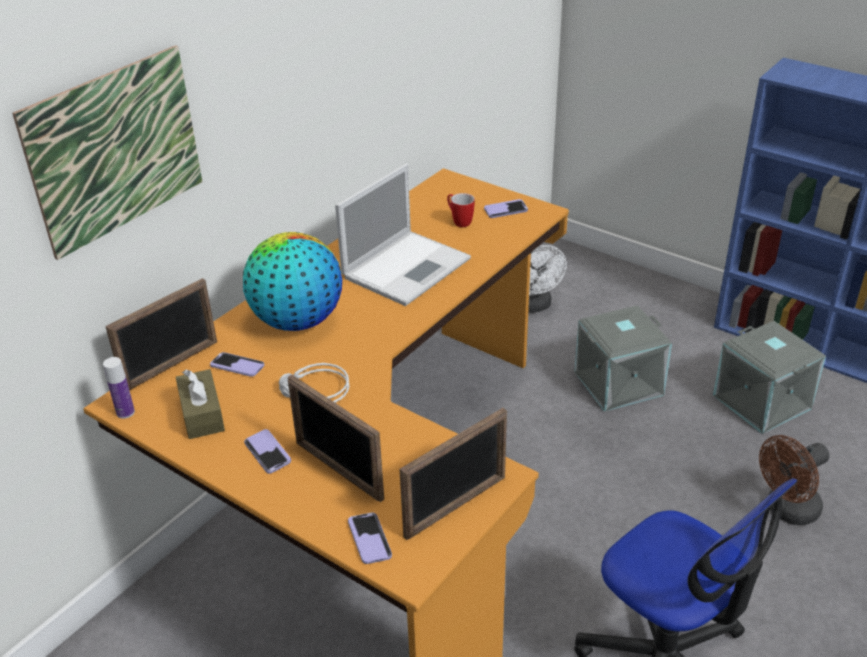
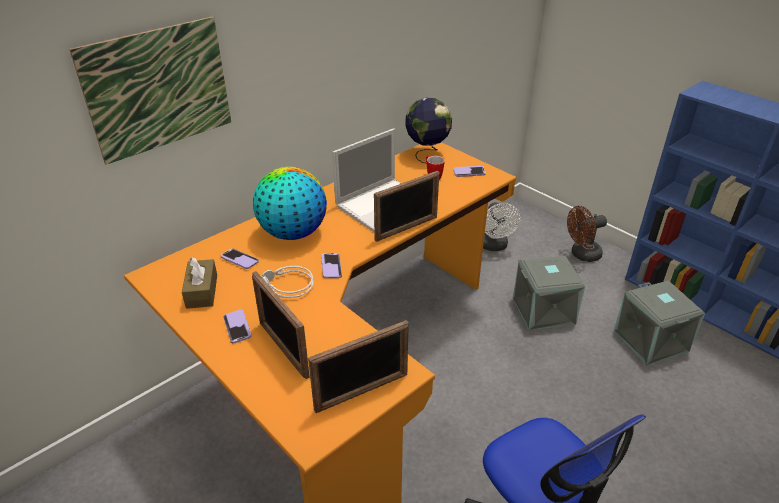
camera: 10 degrees right, 0 degrees up
bottle [103,357,135,419] -> none
picture frame [105,278,217,390] -> picture frame moved to [374,171,439,242]
phone [348,513,392,564] -> phone moved to [321,253,342,278]
brown fan [759,435,830,525] -> brown fan moved to [567,206,607,262]
none -> globe [405,98,452,163]

